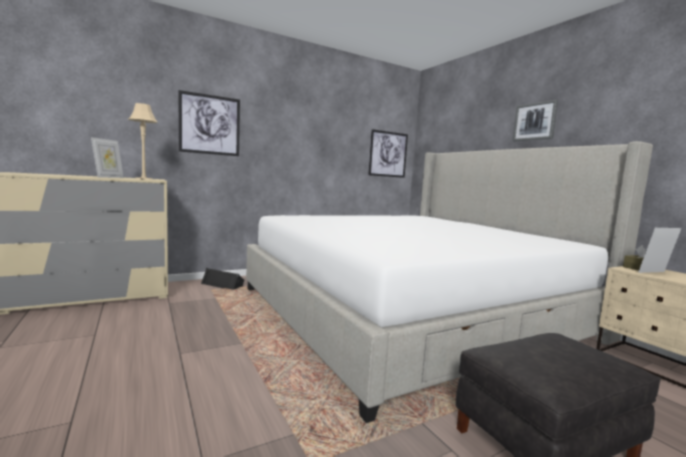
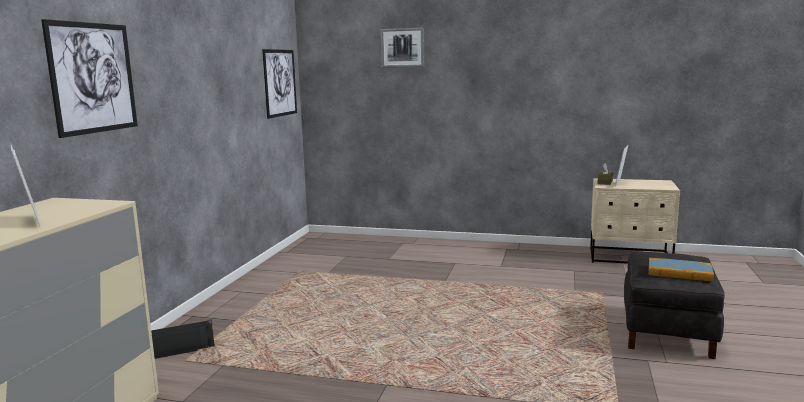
camera: 45 degrees left, 5 degrees up
beige table lamp [128,103,158,180] -> none
bed [246,141,653,423] -> none
picture [513,99,558,142] -> picture moved to [381,27,424,68]
none -> book [649,258,714,282]

